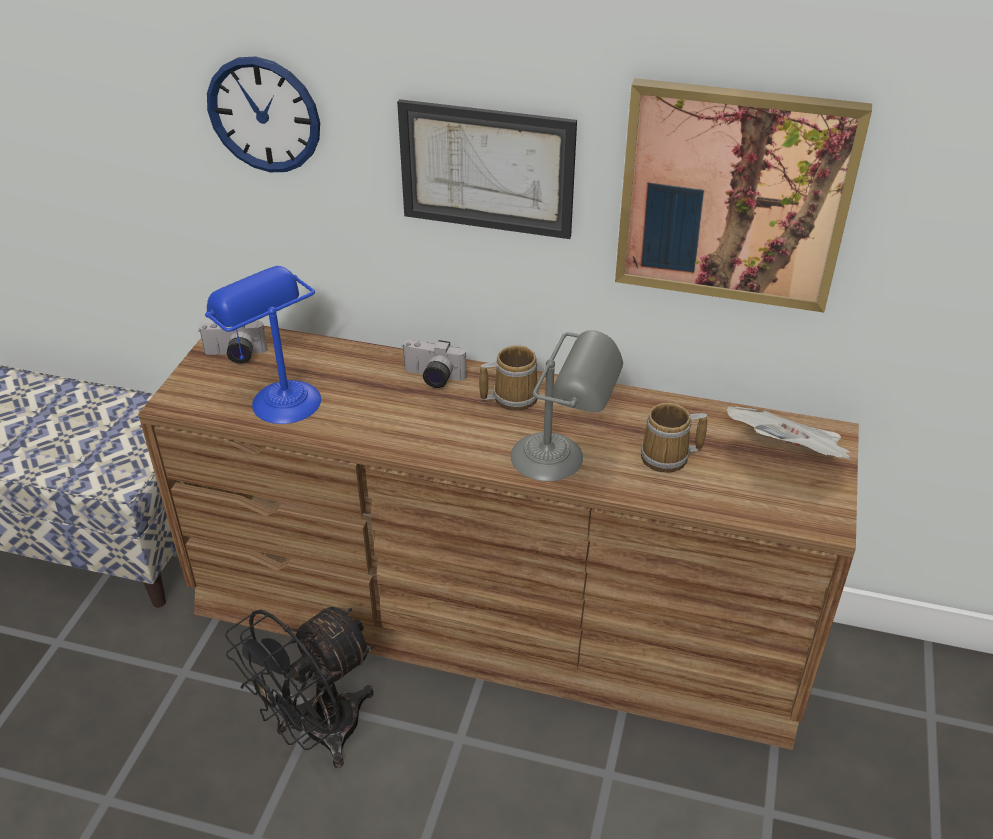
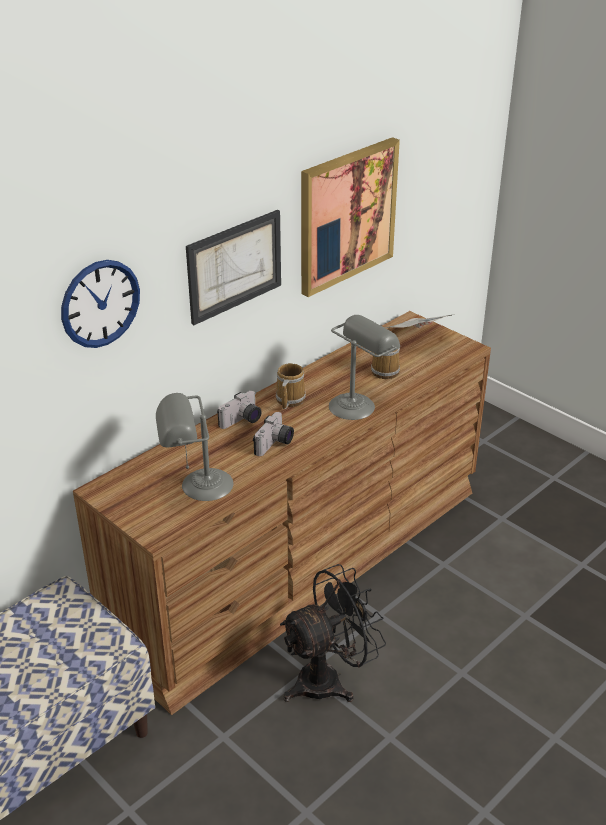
camera: 60 degrees left, 5 degrees down
camera [198,321,268,364] -> camera moved to [253,412,294,456]
blue table lamp [205,266,321,424] -> grey table lamp [156,393,234,501]
black fan [225,607,374,768] -> black fan turned 105 degrees counterclockwise [280,564,386,702]

